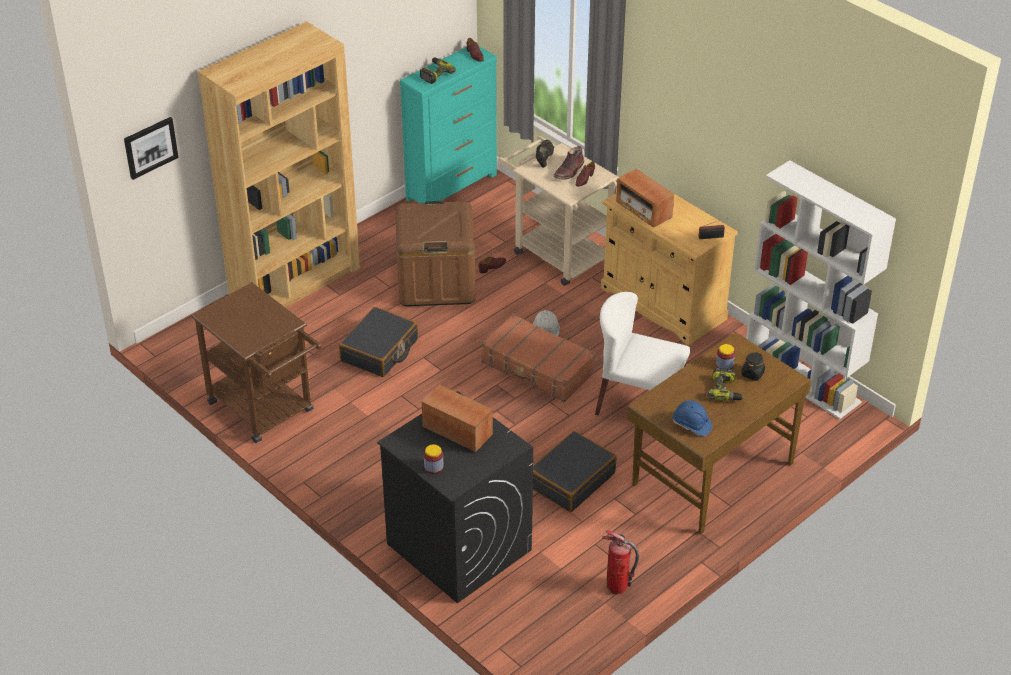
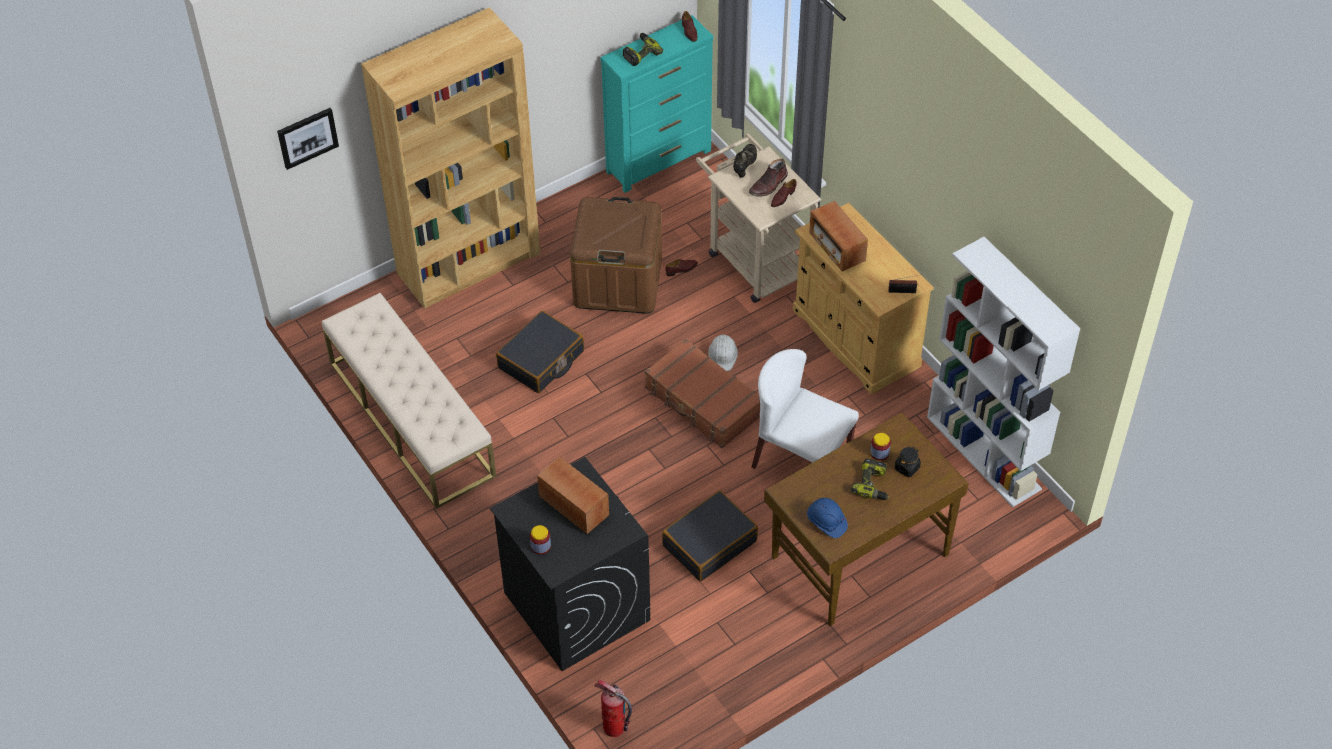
camera: 10 degrees right, 10 degrees up
brown cart [191,282,321,443] -> beige bench [322,293,496,509]
fire extinguisher [602,530,639,594] -> fire extinguisher moved to [594,680,632,737]

